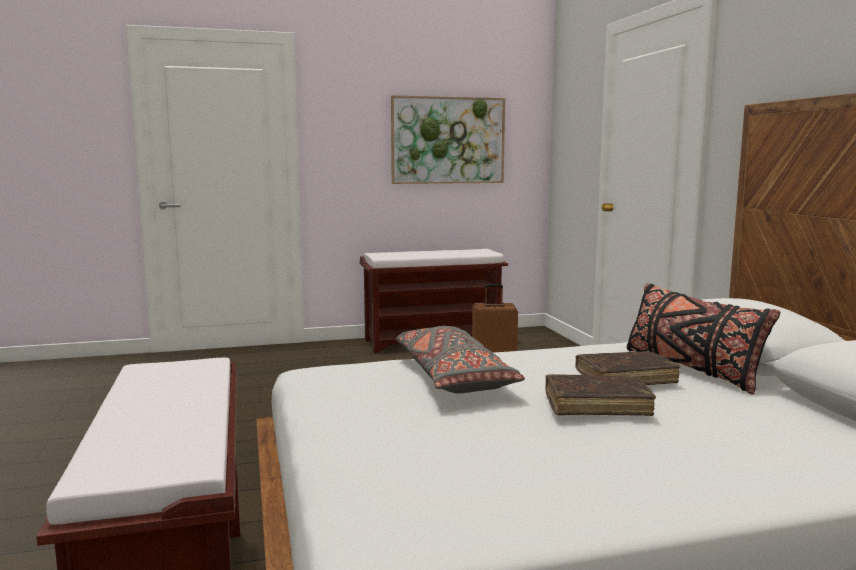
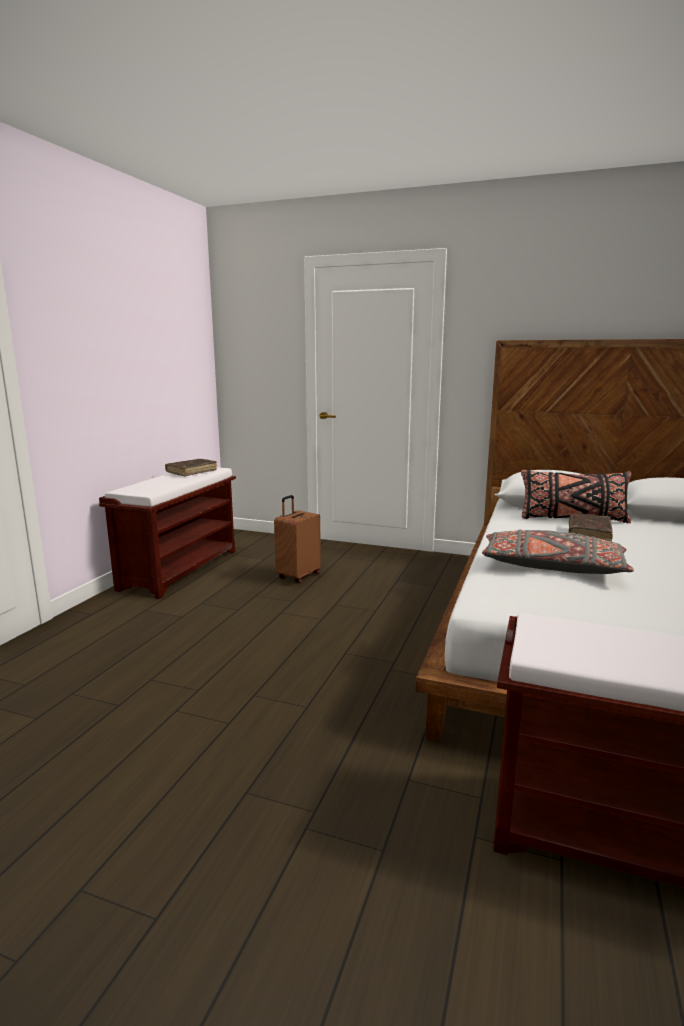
camera: 55 degrees left, 5 degrees up
picture [391,95,505,184] -> none
brown book [545,374,656,416] -> brown book moved to [165,459,217,476]

